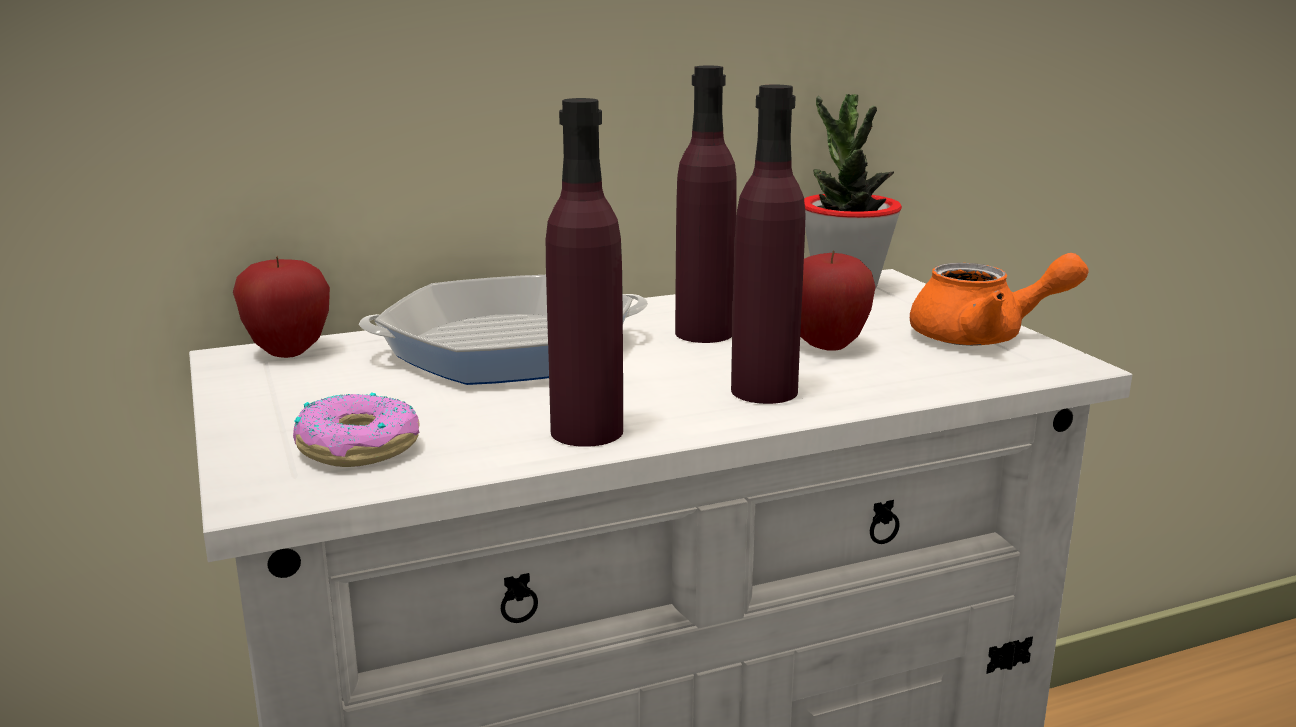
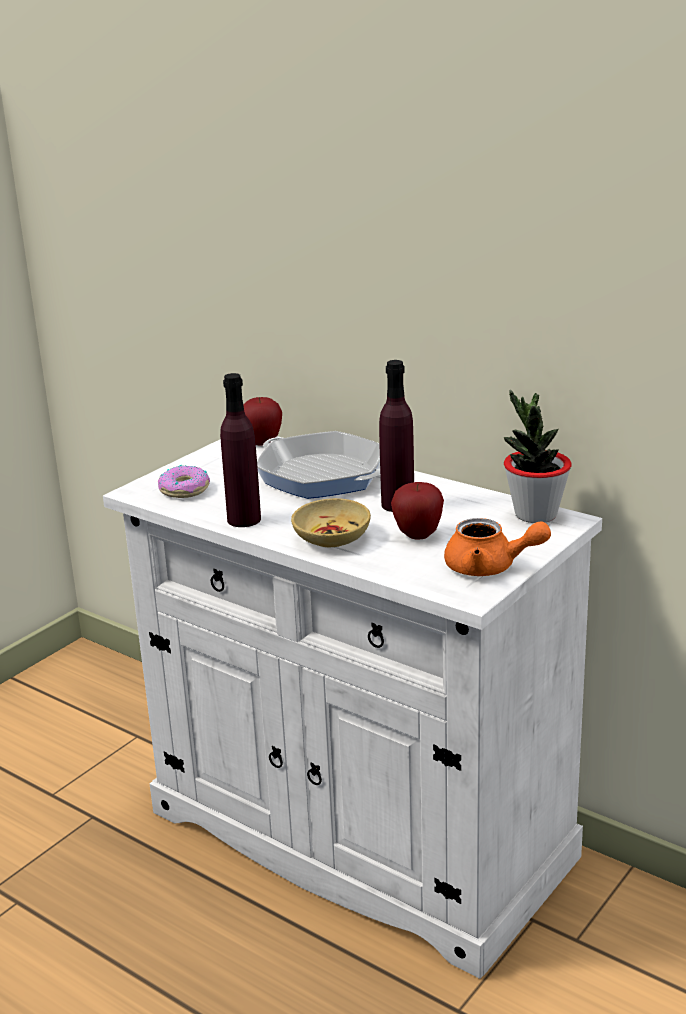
camera: 60 degrees right, 5 degrees up
purple bottle [731,85,806,404] -> beige bowl [291,498,371,547]
orange teapot [910,253,1088,346] -> orange teapot turned 45 degrees counterclockwise [444,518,551,576]

